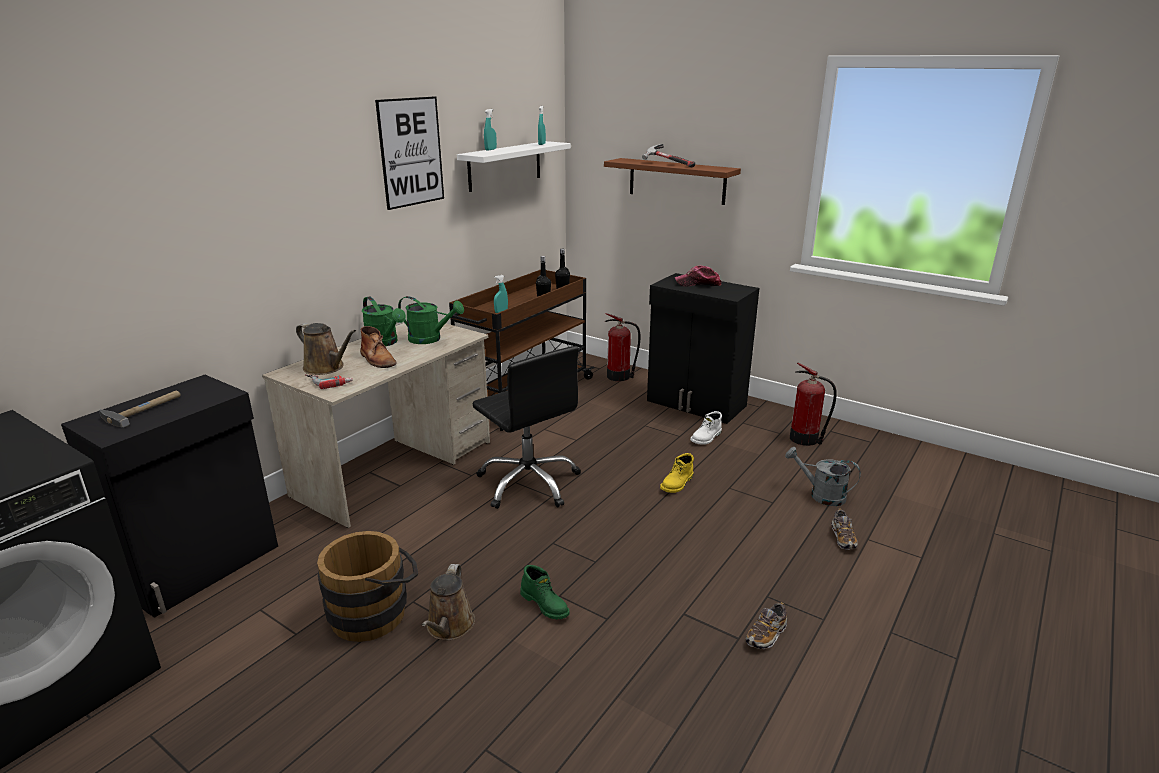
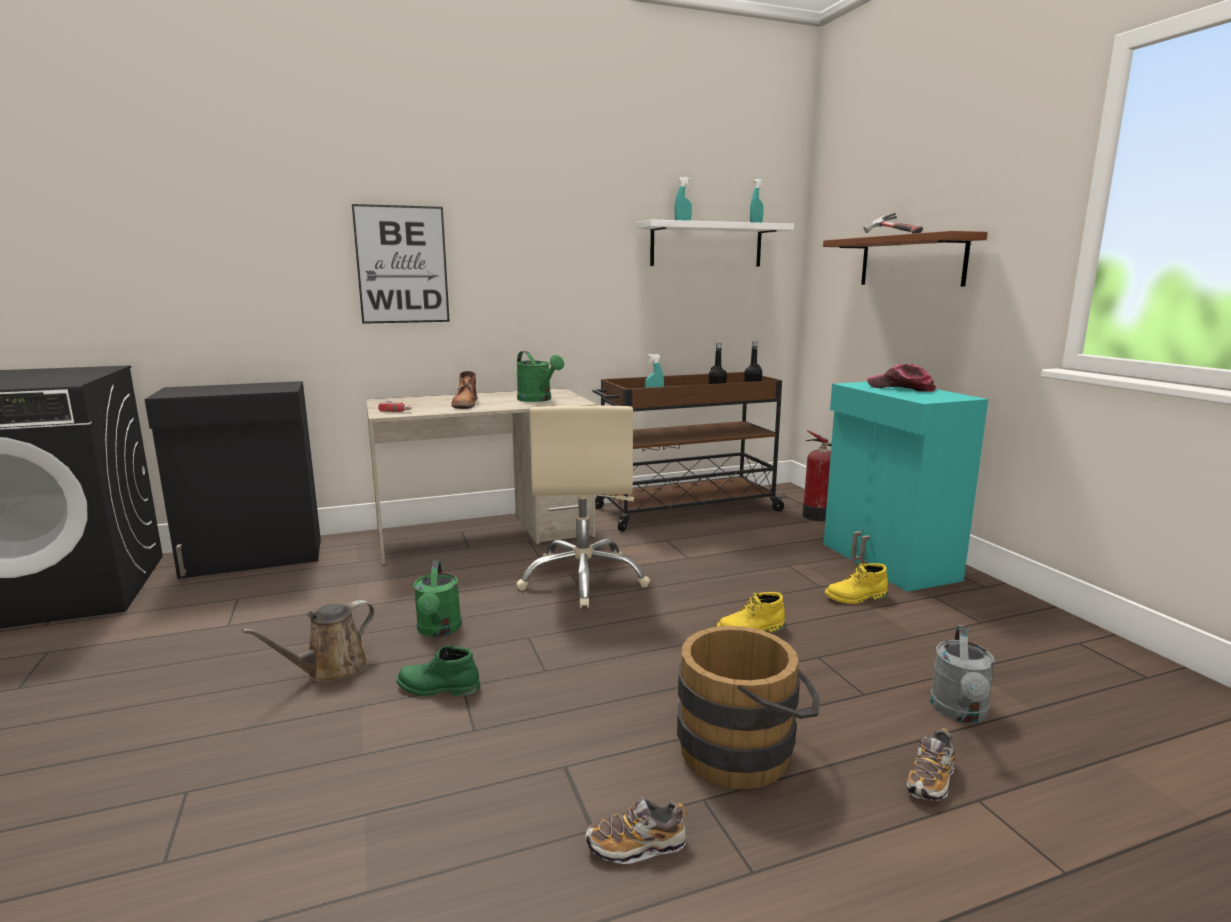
camera: 35 degrees right, 10 degrees down
hammer [99,391,180,428] -> none
brown watering can [296,323,356,375] -> none
brown bucket [317,531,418,642] -> brown bucket moved to [677,626,820,790]
green watering can [362,296,406,346] -> green watering can moved to [414,561,462,637]
picture [375,96,444,210] -> picture moved to [352,204,450,324]
black office chair [473,346,581,509] -> beige office chair [517,406,650,608]
green boot [520,565,570,619] -> green boot turned 105 degrees clockwise [397,646,480,696]
black cabinet [647,273,759,424] -> turquoise cabinet [823,382,988,592]
white boot [690,411,722,445] -> yellow boot [825,563,888,604]
grey watering can [785,447,861,506] -> grey watering can turned 135 degrees counterclockwise [930,625,995,723]
fire extinguisher [790,363,837,446] -> none

